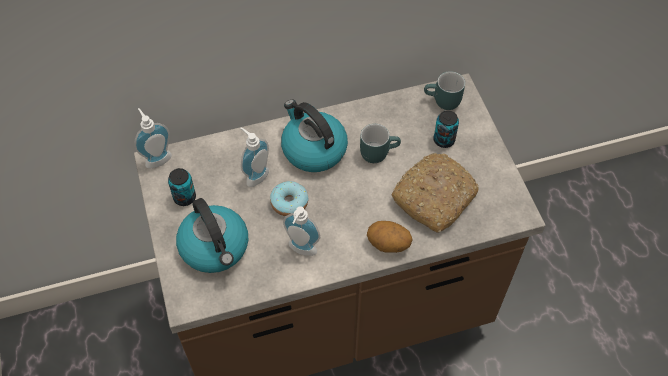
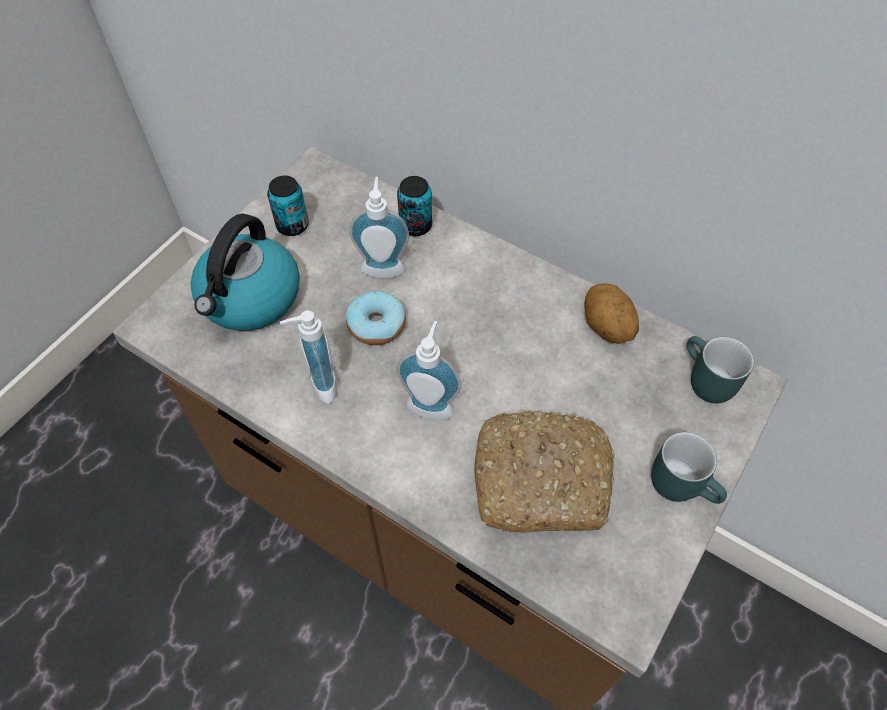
camera: 50 degrees right, 0 degrees up
soap dispenser [134,108,172,169] -> soap dispenser moved to [396,321,462,420]
kettle [281,100,348,172] -> none
turquoise mug [360,124,401,163] -> turquoise mug moved to [651,432,727,504]
potato [367,221,413,253] -> potato moved to [584,284,639,344]
can [433,110,459,148] -> can moved to [397,176,432,236]

